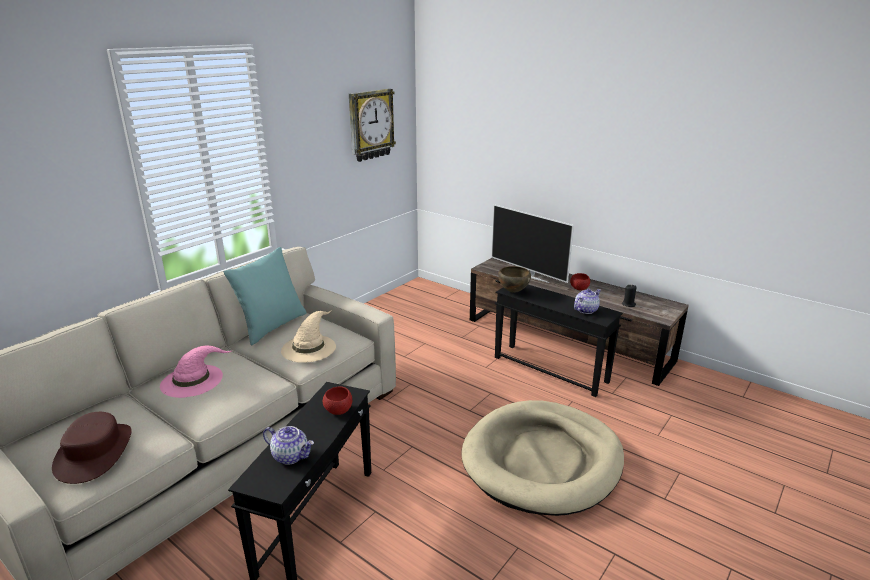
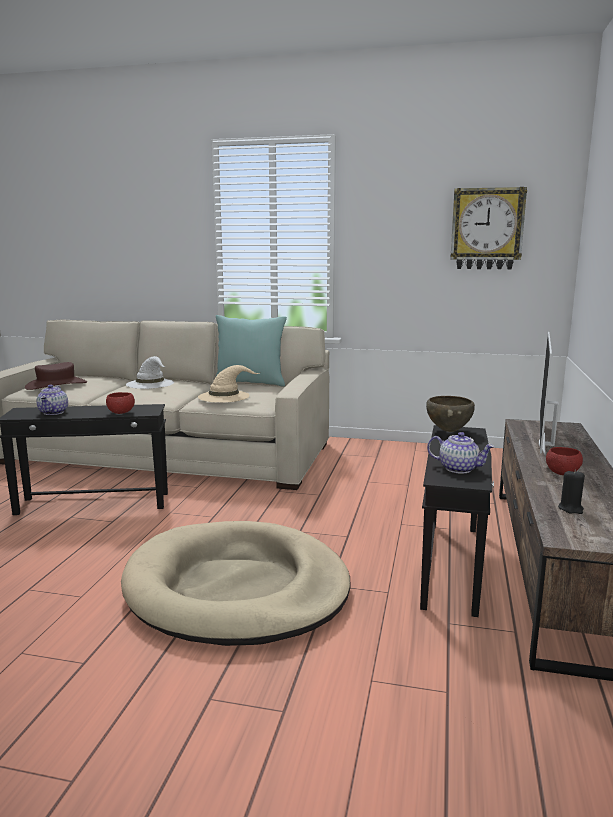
camera: 65 degrees right, 10 degrees down
pink hat [160,345,232,398] -> white hat [126,356,174,389]

